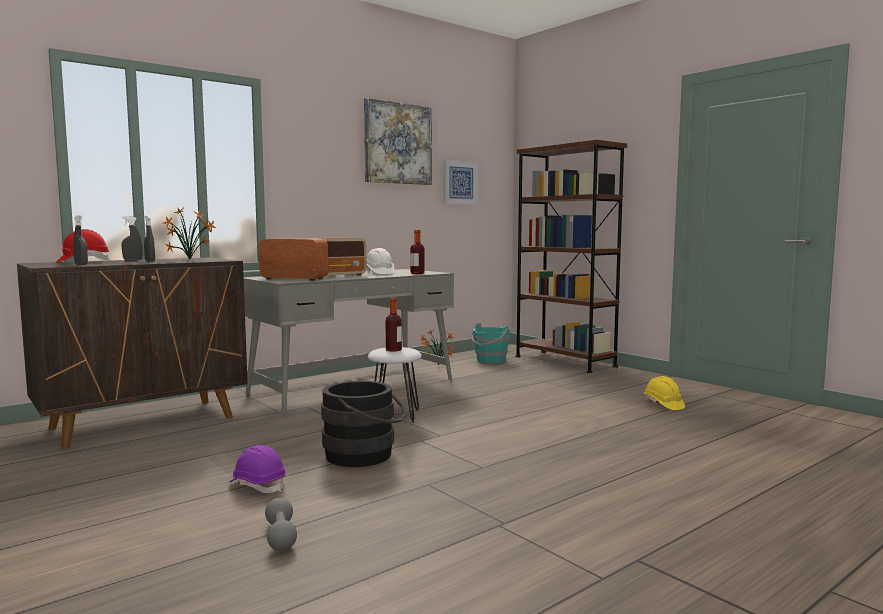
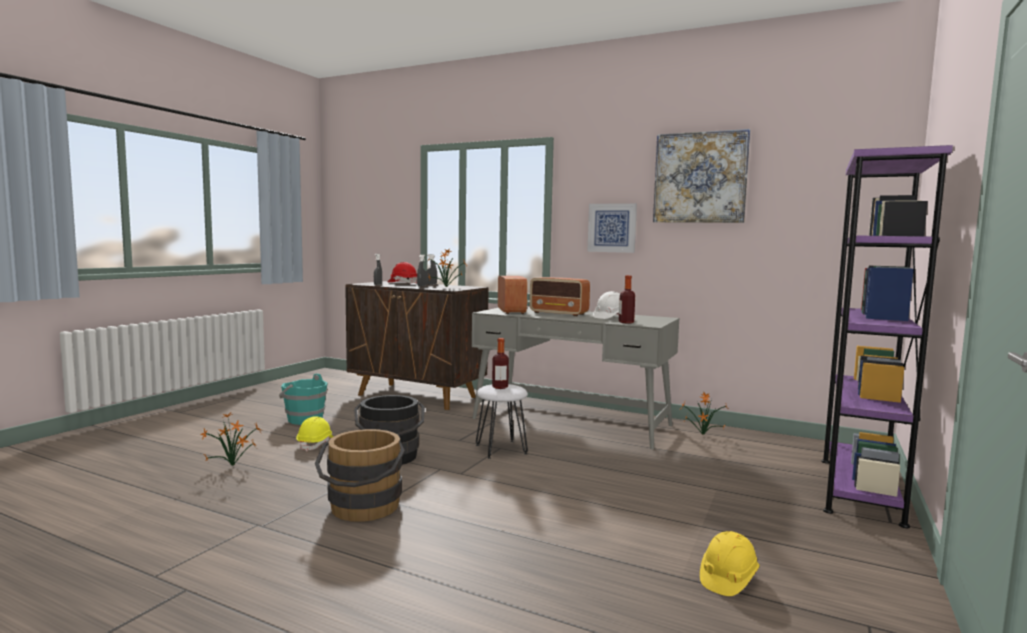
camera: 65 degrees right, 0 degrees up
purple hard hat [230,445,286,493] -> yellow hard hat [296,417,334,452]
grey dumbbell [265,498,297,551] -> potted plant [200,413,262,466]
picture [443,160,478,205] -> picture moved to [587,203,637,253]
turquoise bucket [470,323,510,364] -> turquoise bucket moved to [279,373,328,425]
brown bookcase [515,140,627,373] -> purple bookcase [821,145,953,528]
none -> brown bucket [315,429,405,522]

